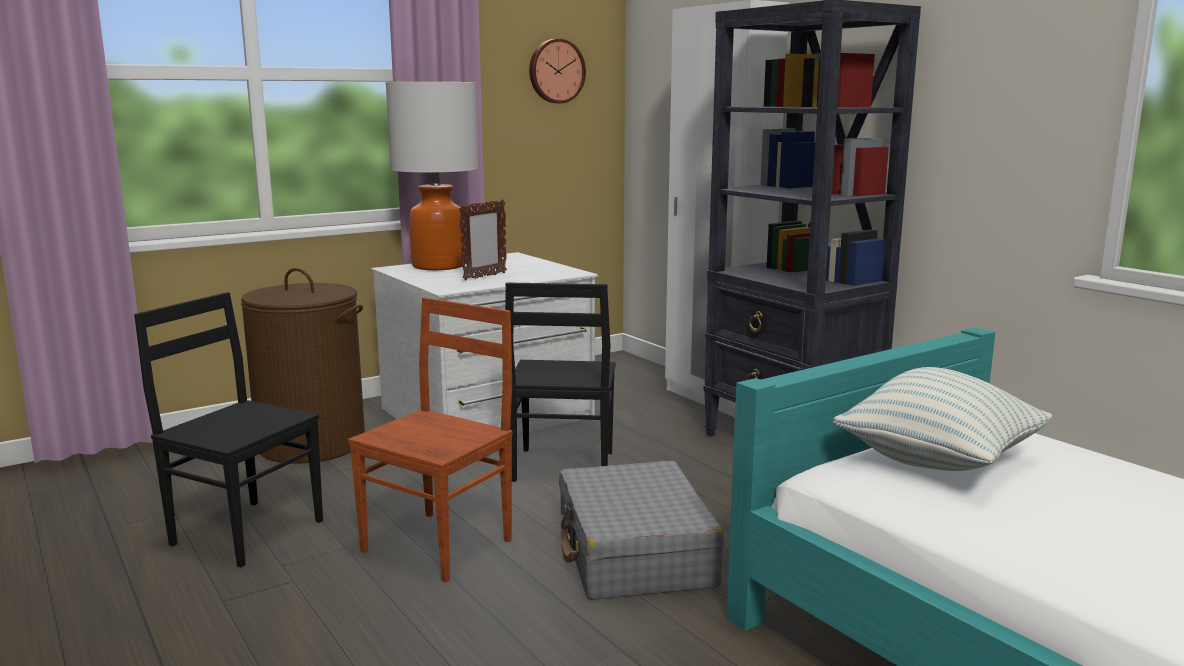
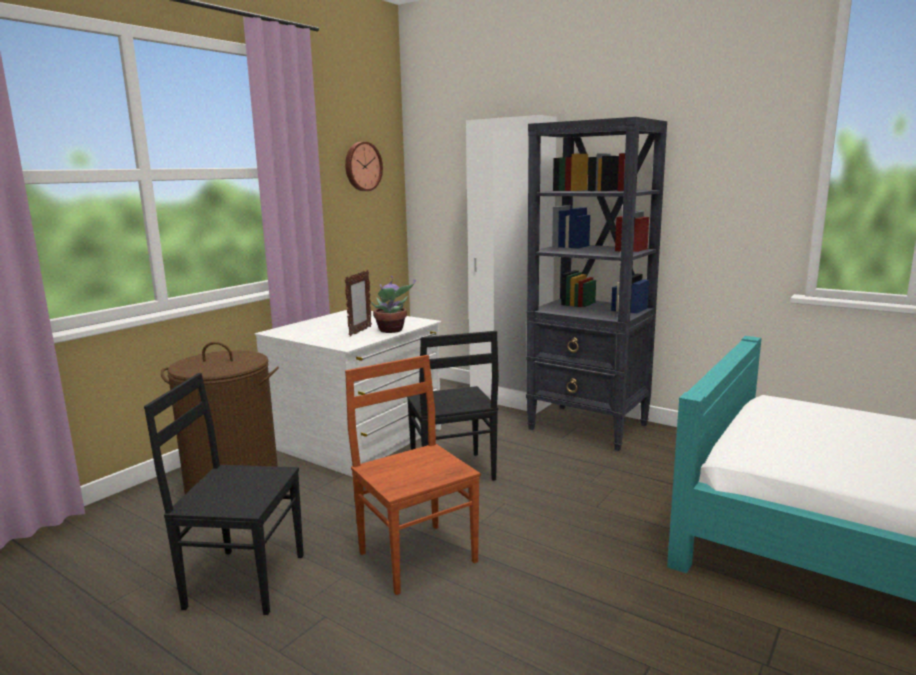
camera: 20 degrees left, 0 degrees up
brown chair [348,297,513,583] -> brown chair turned 45 degrees counterclockwise [345,355,481,595]
table lamp [386,82,479,270] -> none
grey suitcase [559,461,724,600] -> none
pillow [833,367,1052,471] -> none
none -> potted plant [371,276,415,333]

